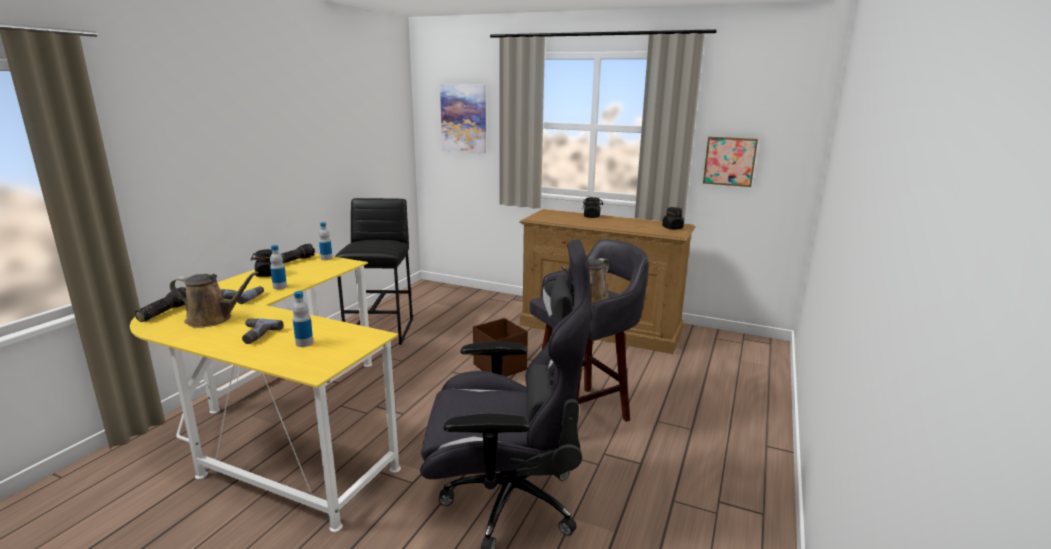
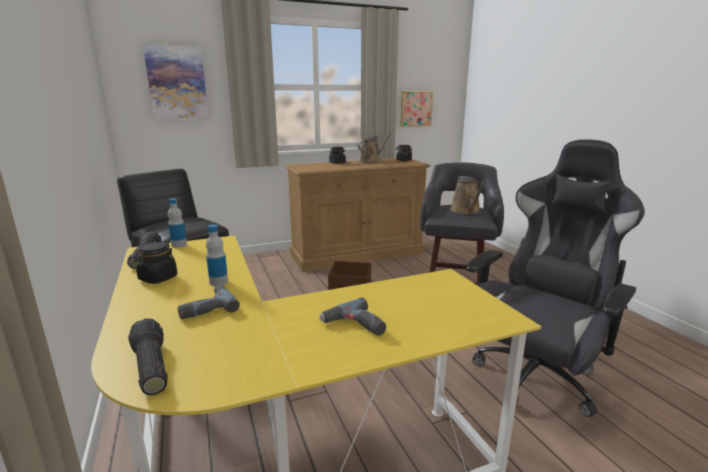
camera: 45 degrees left, 0 degrees up
brown watering can [170,271,258,328] -> brown watering can moved to [357,132,392,163]
bottle [292,291,313,347] -> none

